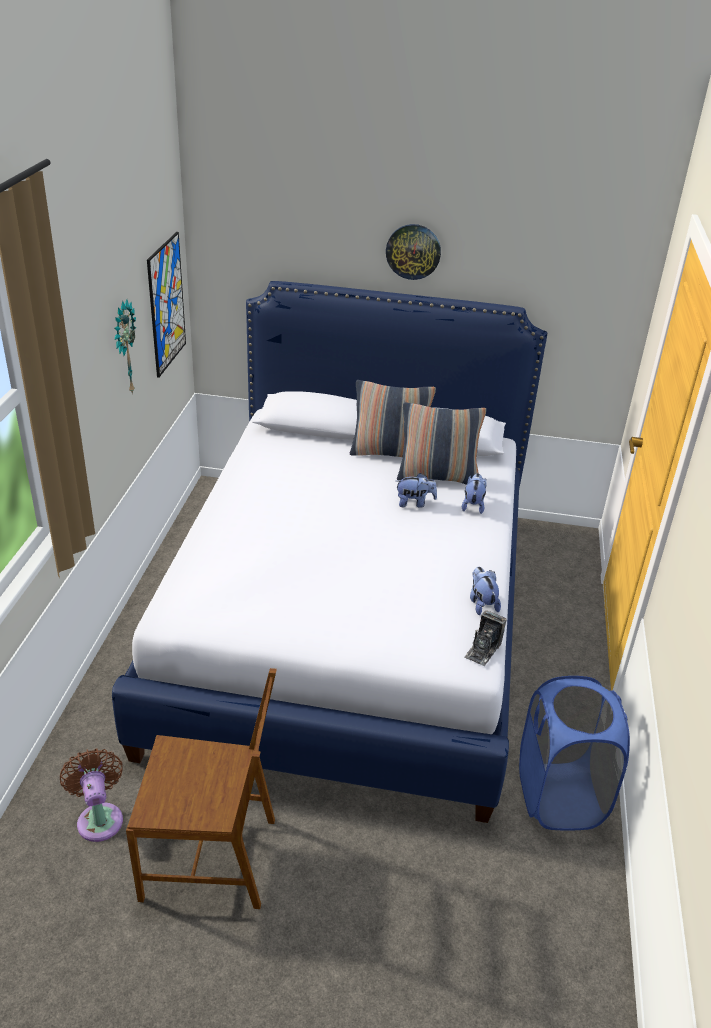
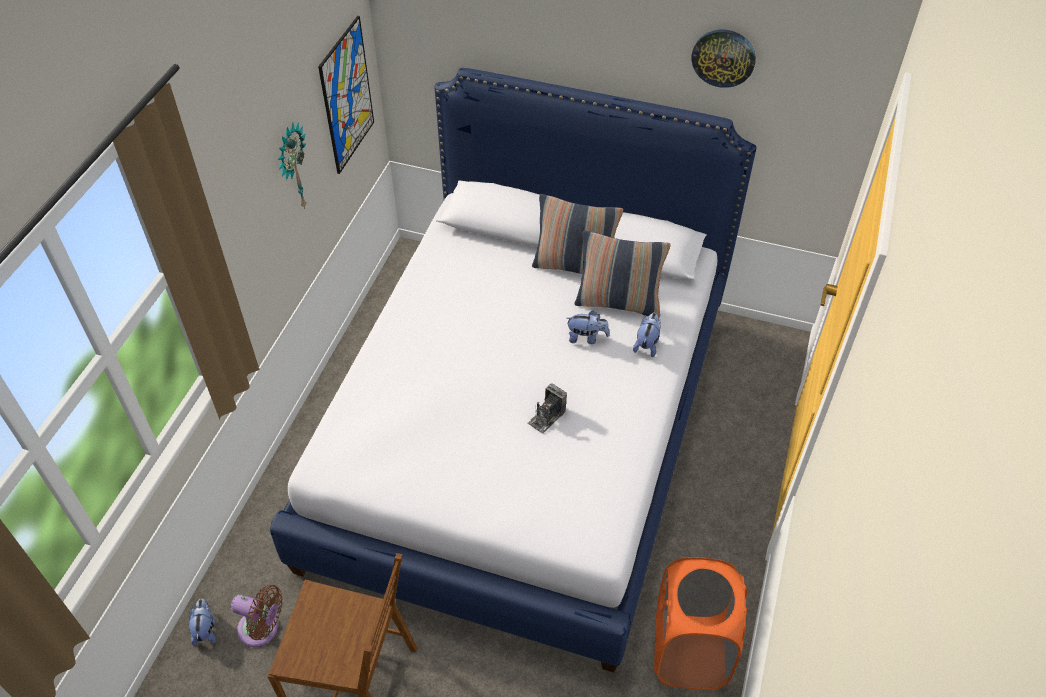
camera: 10 degrees right, 15 degrees up
brown fan [60,748,123,842] -> brown fan turned 120 degrees clockwise [231,585,283,647]
wall clock [386,224,441,280] -> wall clock moved to [691,30,756,88]
camera [464,610,507,666] -> camera moved to [527,384,567,434]
plush toy [470,567,501,615] -> plush toy moved to [189,599,216,646]
blue laundry basket [519,676,630,831] -> orange laundry basket [654,557,747,690]

